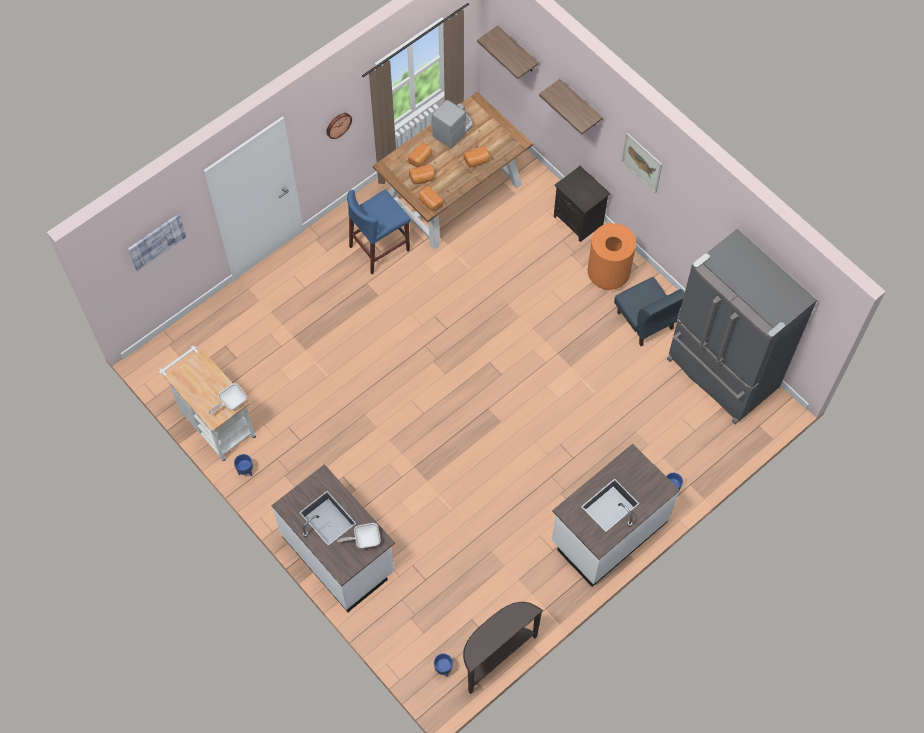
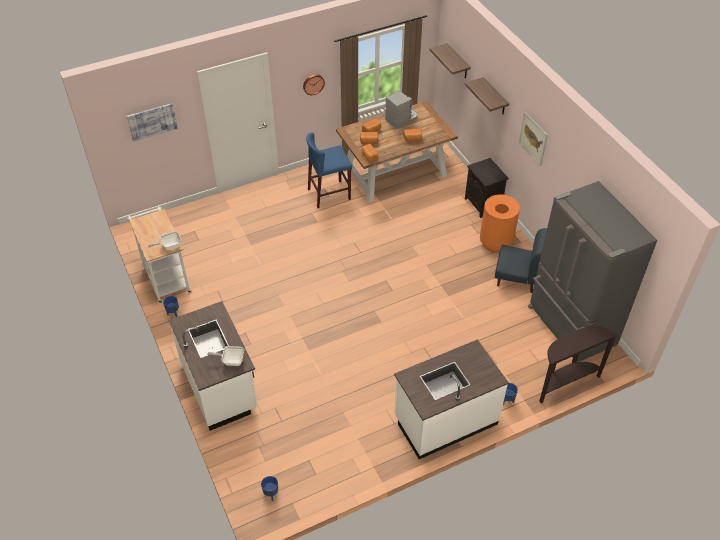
camera: 15 degrees right, 15 degrees down
brown console table [463,602,543,694] -> brown console table moved to [539,326,617,403]
blue chair [614,277,684,346] -> blue chair turned 60 degrees counterclockwise [495,228,547,293]

